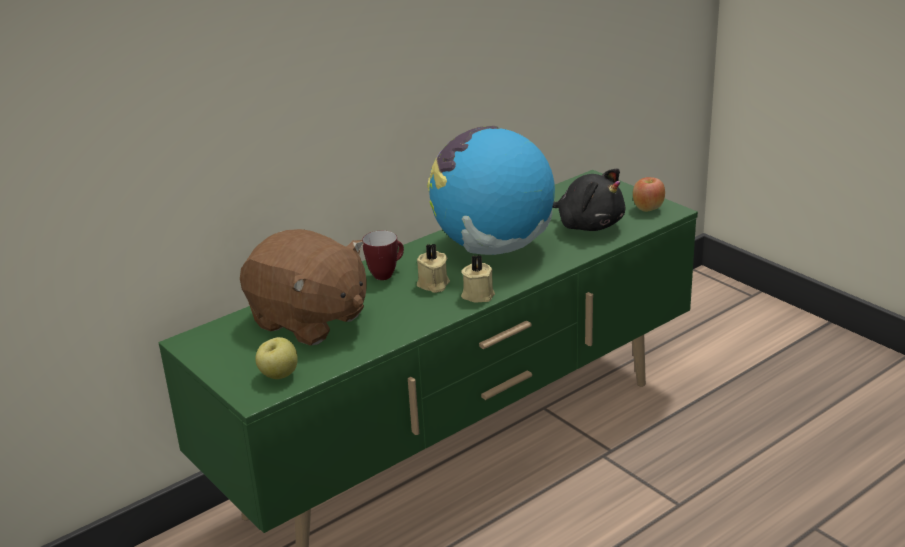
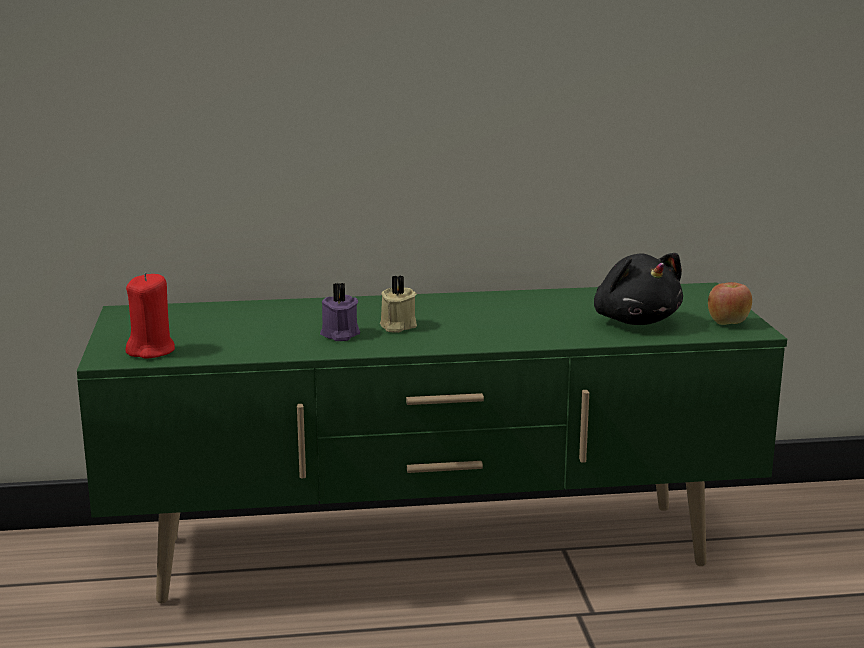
camera: 30 degrees right, 10 degrees down
brown plush toy [240,229,366,346] -> none
apple [255,337,298,379] -> red candle [125,273,175,359]
mug [362,231,404,280] -> none
globe [427,126,555,255] -> none
beige candle [461,255,495,302] -> none
none -> purple candle [320,283,360,341]

